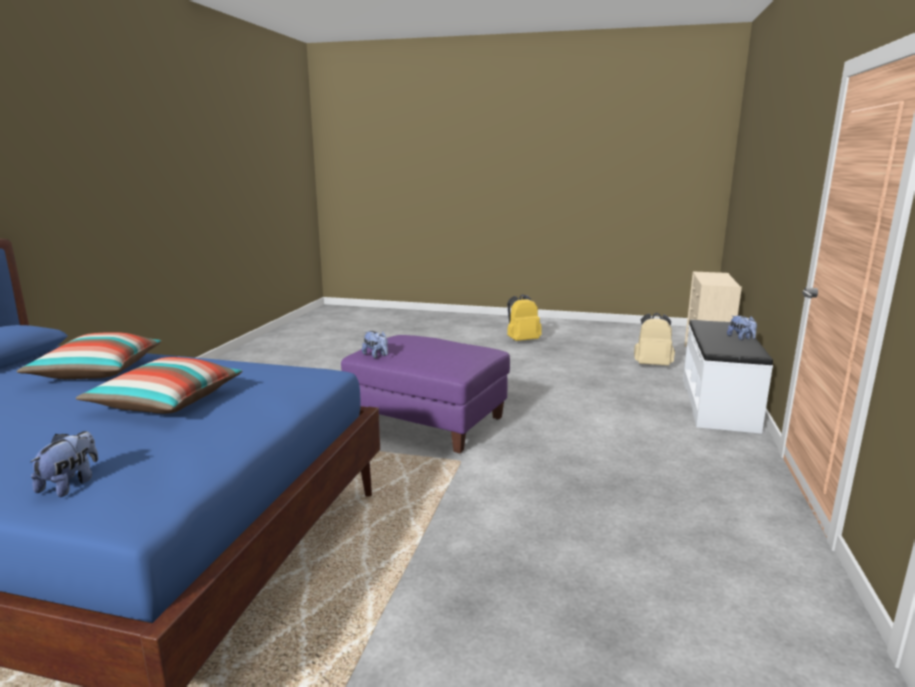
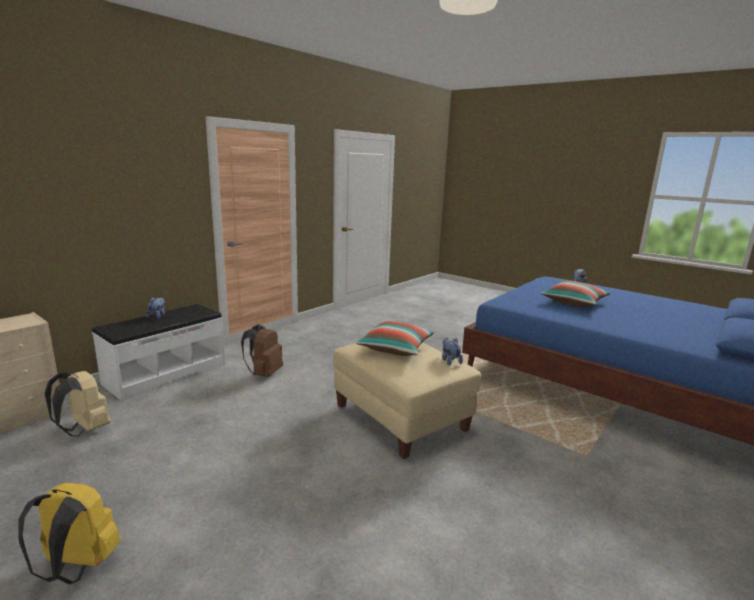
camera: 155 degrees left, 0 degrees up
pillow [16,332,162,379] -> pillow moved to [356,321,434,356]
purple ottoman [341,335,510,453] -> beige ottoman [333,343,481,459]
none -> brown backpack [241,324,283,377]

